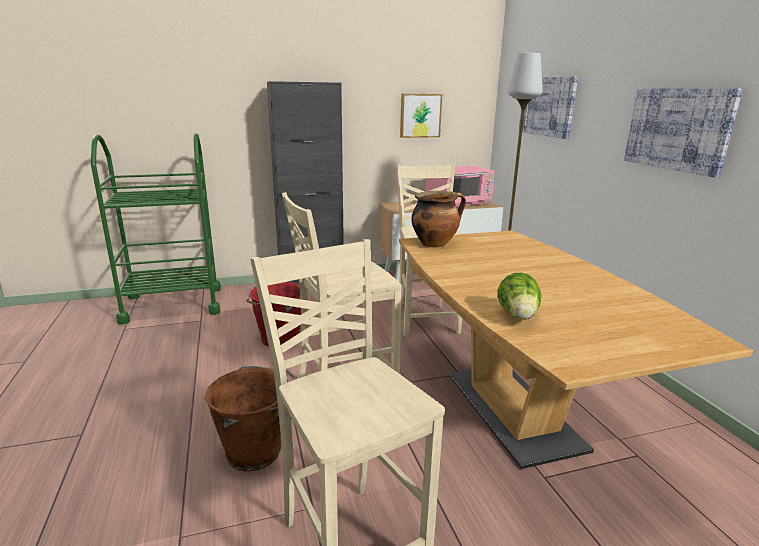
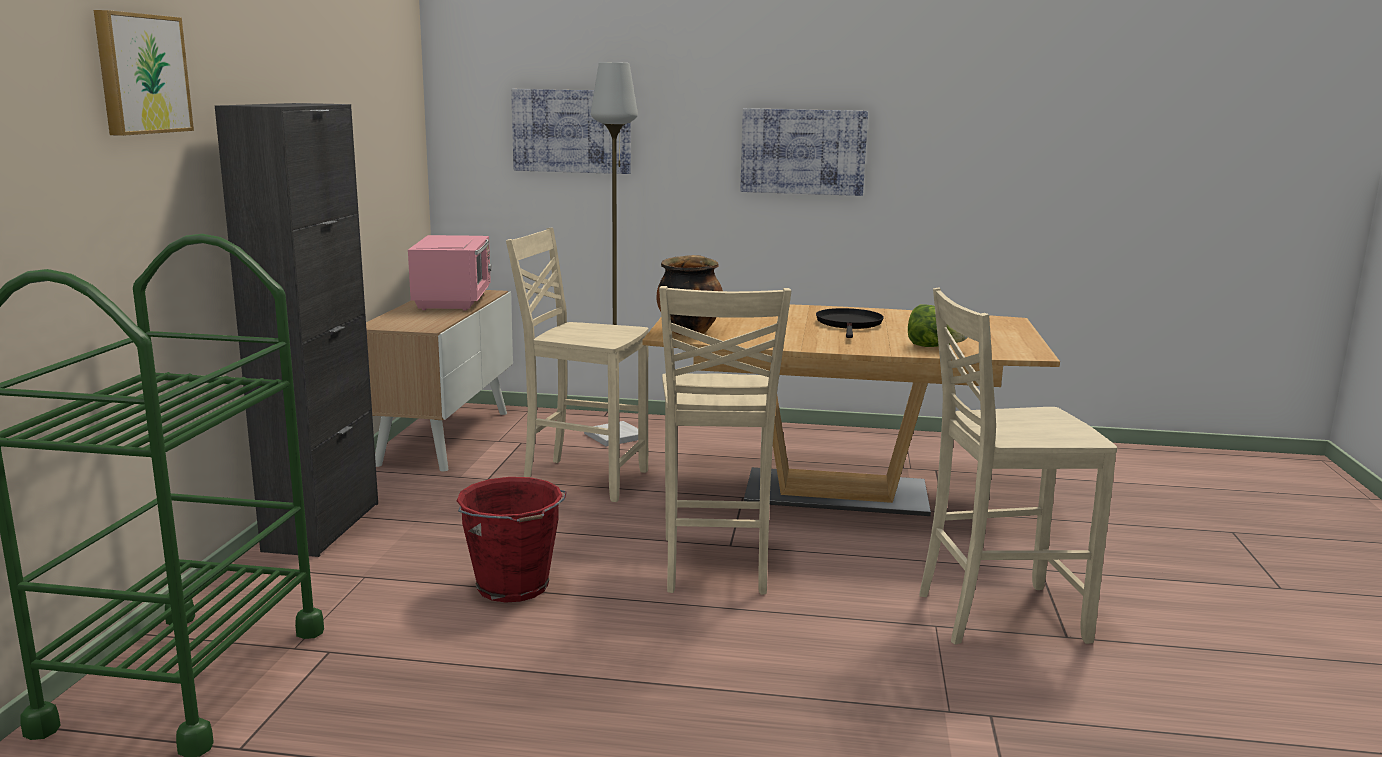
camera: 65 degrees left, 5 degrees down
brown bucket [205,366,297,472] -> none
picture [400,94,442,138] -> picture moved to [94,10,194,136]
none -> black frying pan [816,308,884,338]

